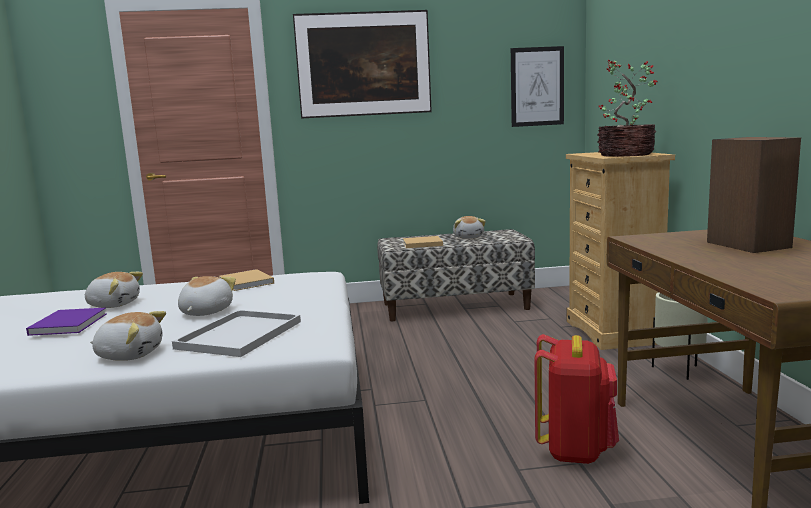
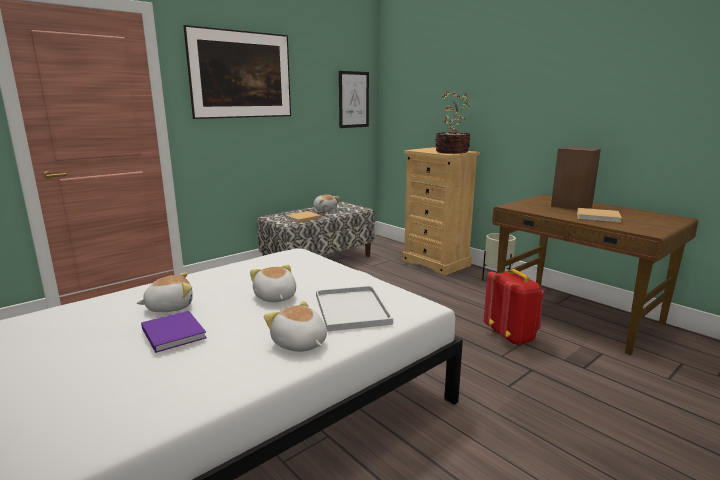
camera: 35 degrees left, 5 degrees up
plush toy [90,311,166,361] -> plush toy turned 105 degrees counterclockwise [264,301,327,352]
beige book [219,269,274,291] -> beige book moved to [577,208,622,223]

